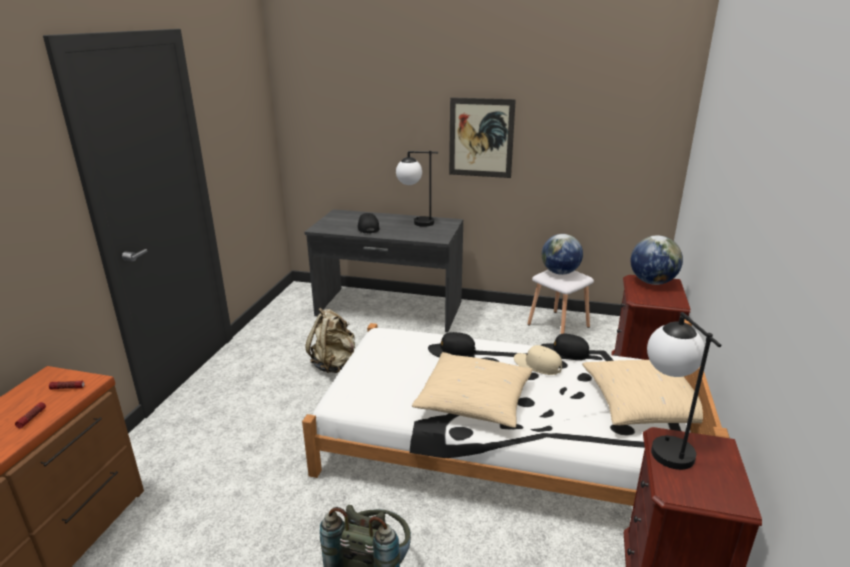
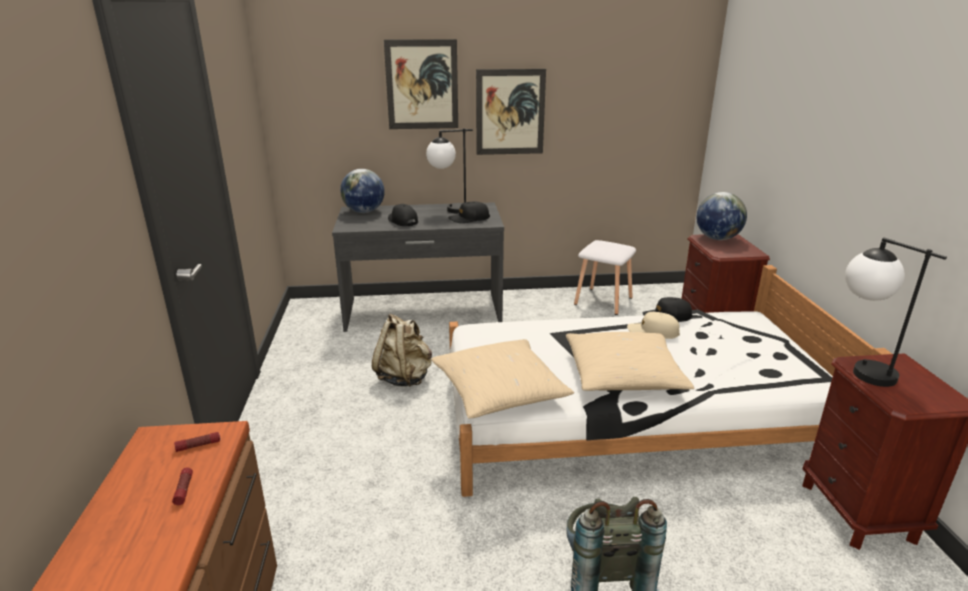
camera: 20 degrees left, 0 degrees up
black cap [428,332,476,357] -> black cap moved to [448,201,490,223]
globe [542,234,583,275] -> globe moved to [340,169,385,213]
beige pillow [582,360,703,425] -> beige pillow moved to [431,339,574,419]
none -> picture [384,39,458,129]

